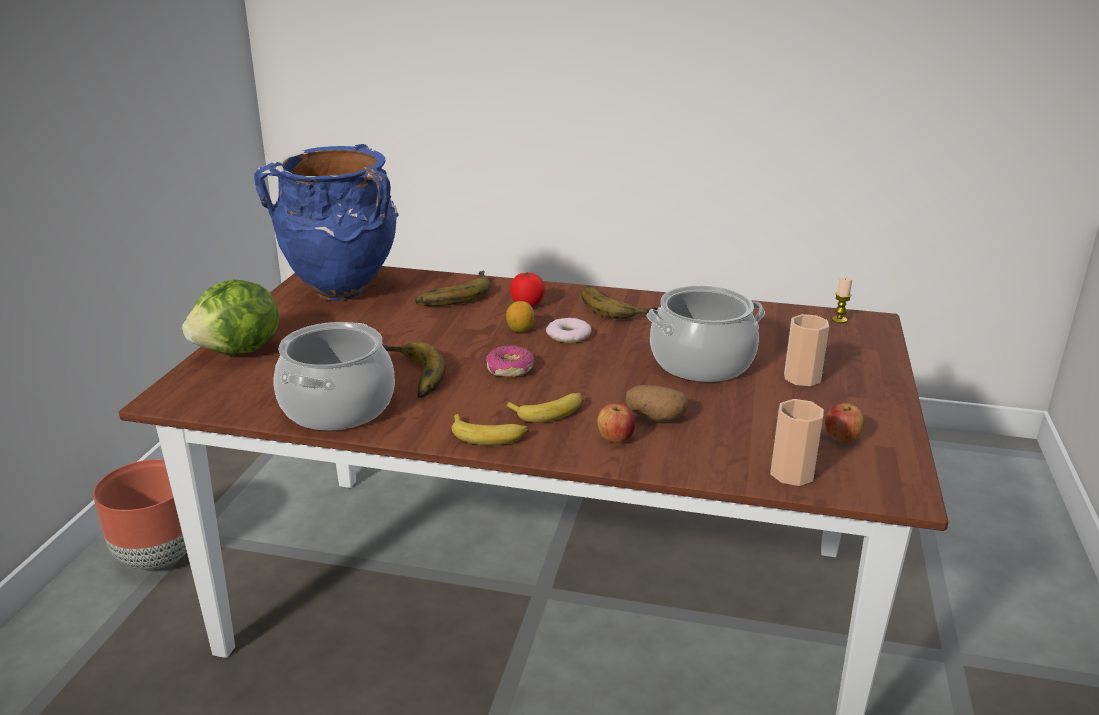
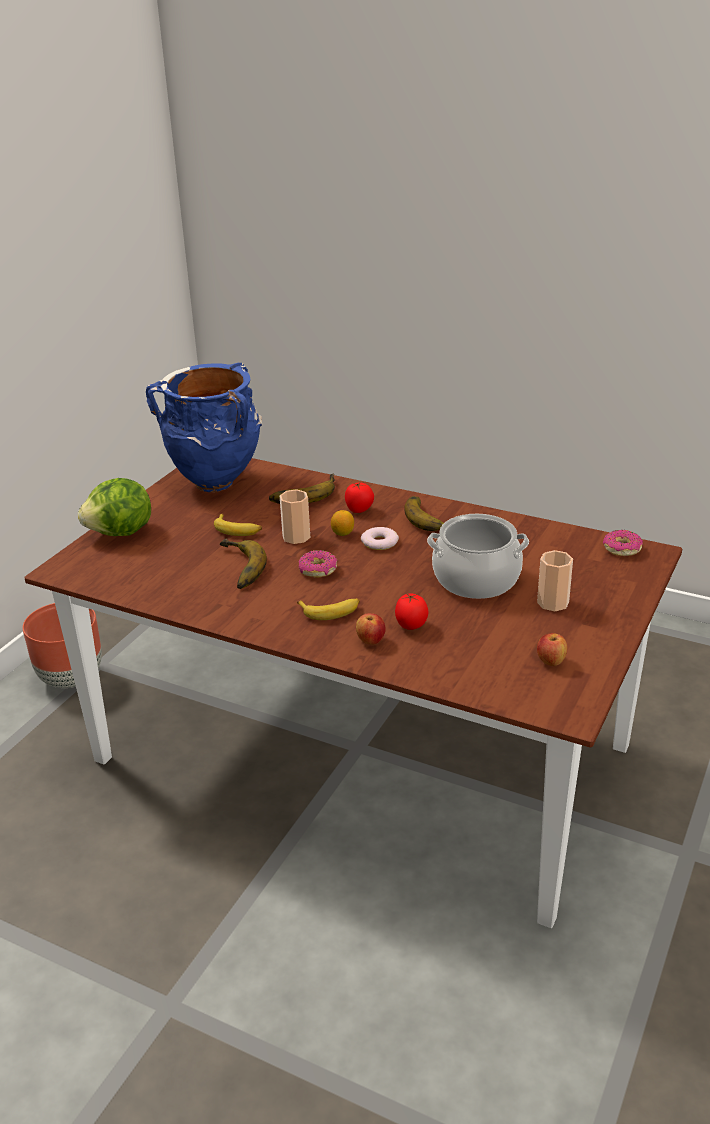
camera: 15 degrees right, 5 degrees up
cooking pot [273,322,395,430] -> none
banana [452,413,529,445] -> banana moved to [214,513,262,536]
potato [625,385,689,422] -> tomato [395,593,429,630]
cup [770,399,824,486] -> cup moved to [280,489,310,544]
candle [832,277,852,323] -> donut [603,530,643,556]

